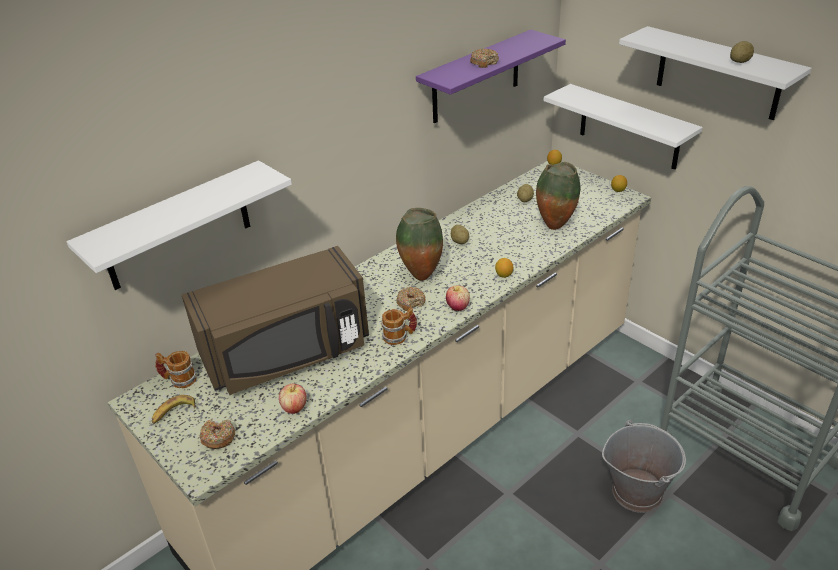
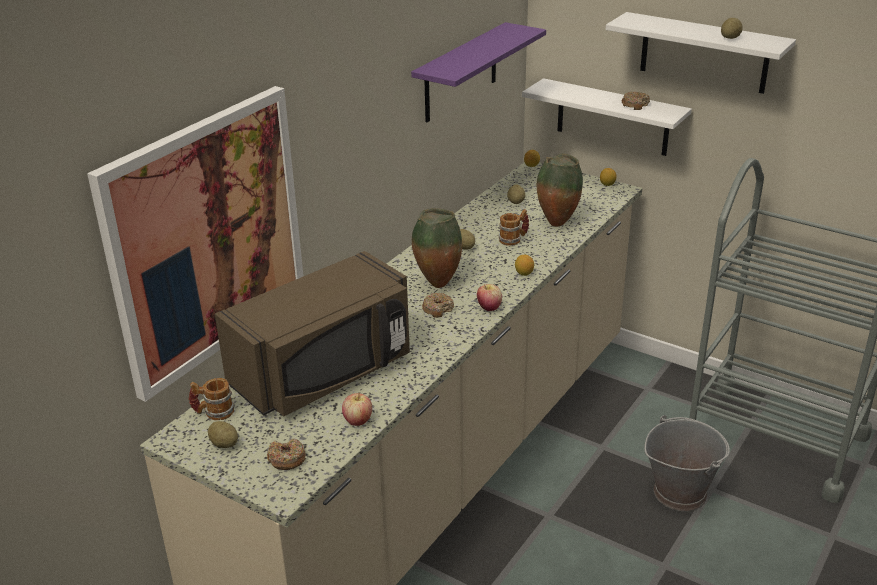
camera: 15 degrees left, 5 degrees down
white shelf [67,160,292,290] -> picture [87,86,303,402]
banana [152,395,196,424] -> potato [208,421,238,448]
mug [381,308,417,345] -> mug moved to [499,209,529,246]
donut [470,48,499,68] -> donut moved to [622,91,650,110]

